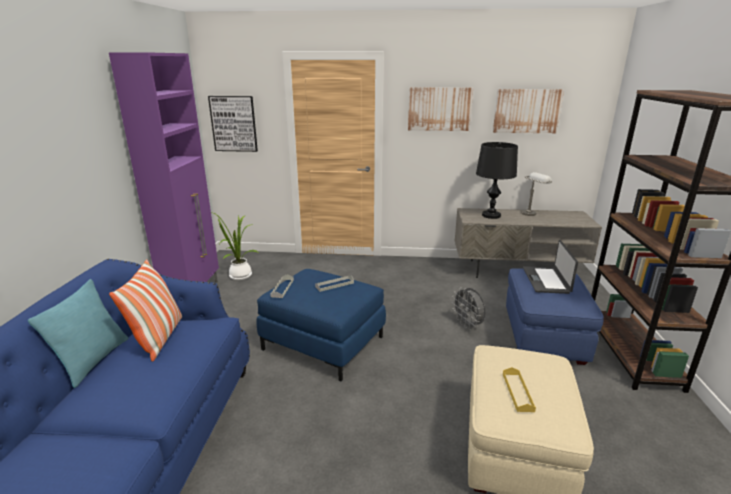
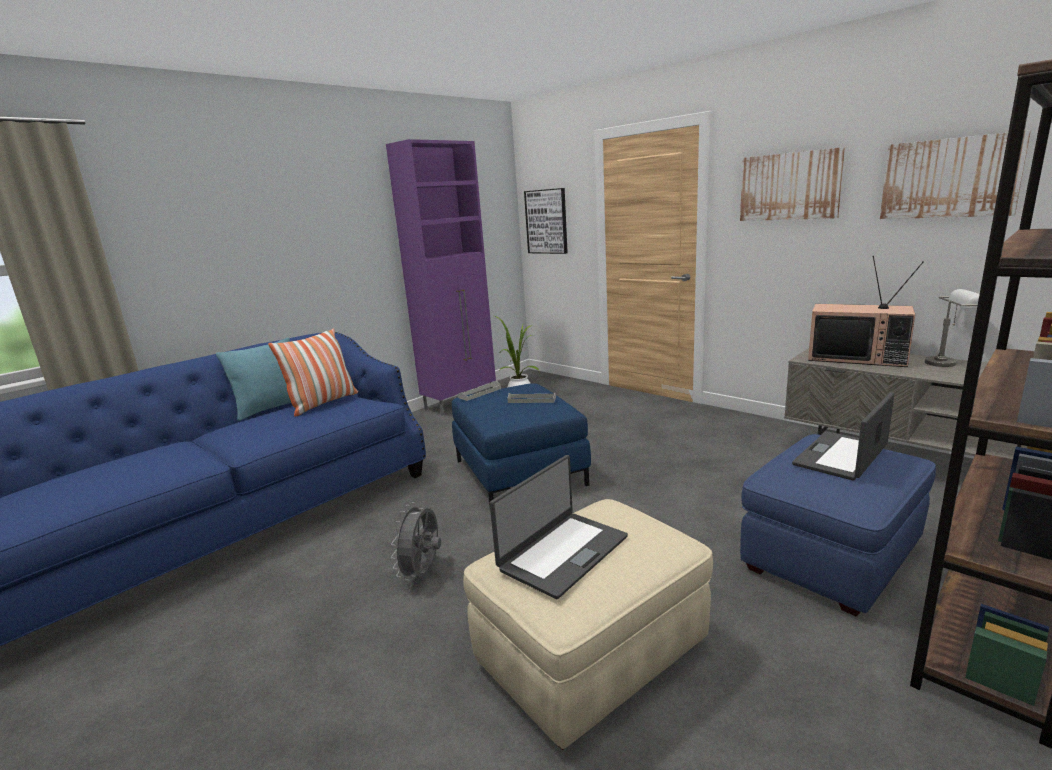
camera: 40 degrees right, 5 degrees down
grey fan [452,287,486,330] -> grey fan moved to [391,502,441,581]
black table lamp [476,142,518,219] -> television [808,256,924,367]
yellow tray [503,367,536,412] -> laptop [490,455,628,599]

